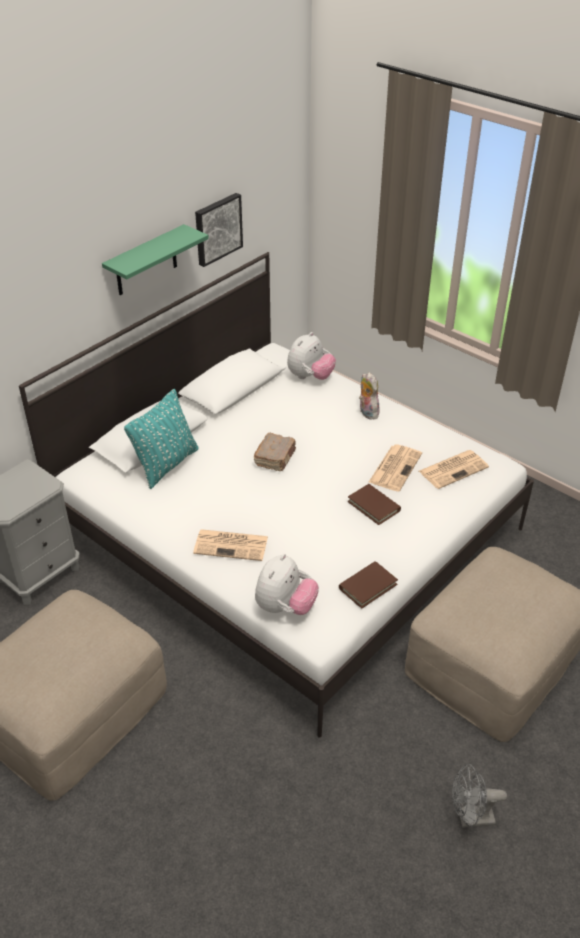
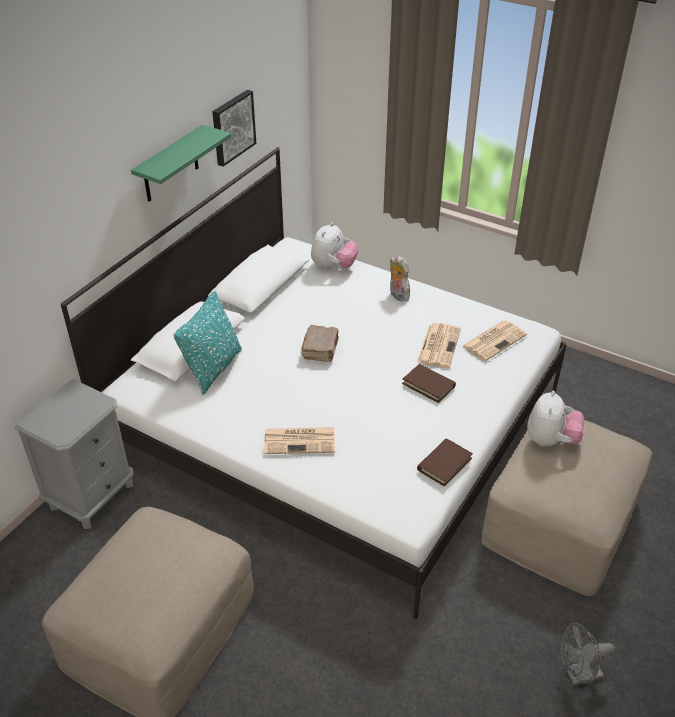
camera: 10 degrees left, 0 degrees up
plush toy [255,554,319,615] -> plush toy moved to [527,391,585,447]

